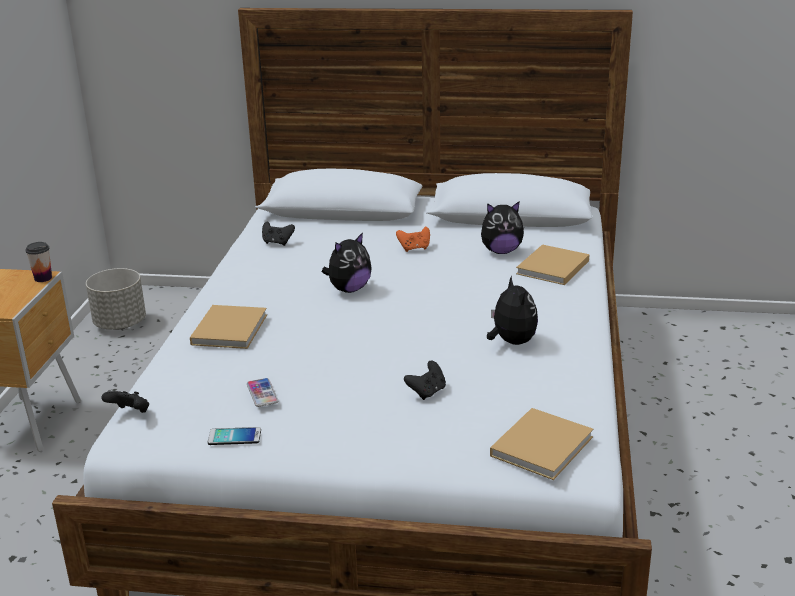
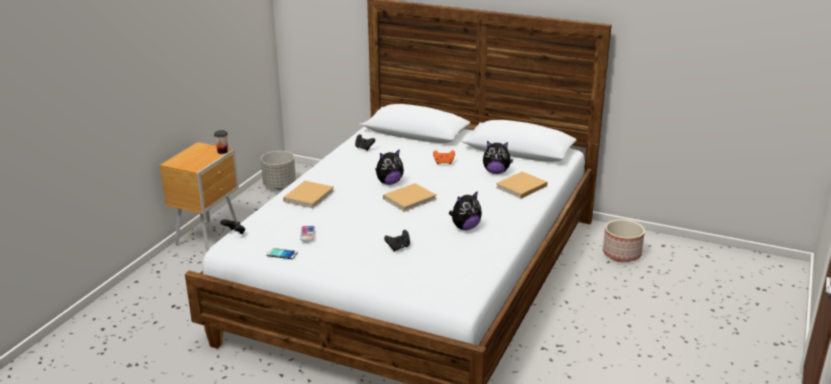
camera: 15 degrees right, 0 degrees up
plush toy [487,275,538,345] -> plush toy turned 60 degrees clockwise [449,191,482,230]
beige book [490,408,594,480] -> beige book moved to [383,183,436,212]
none -> planter [603,219,645,262]

